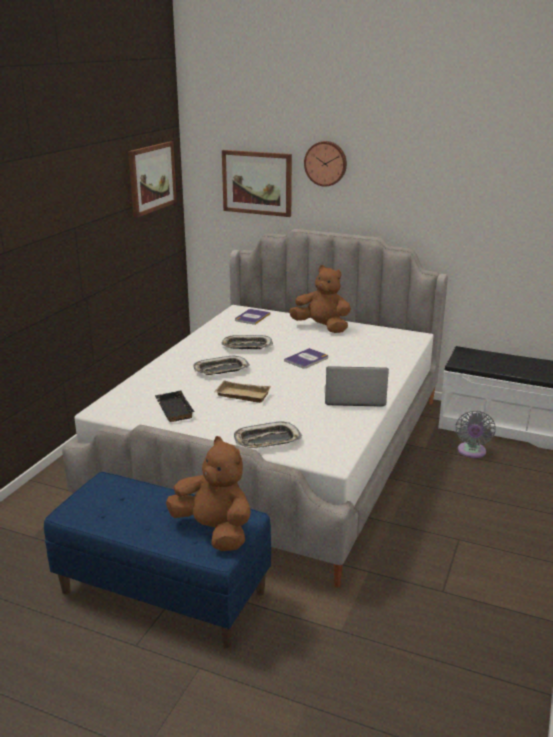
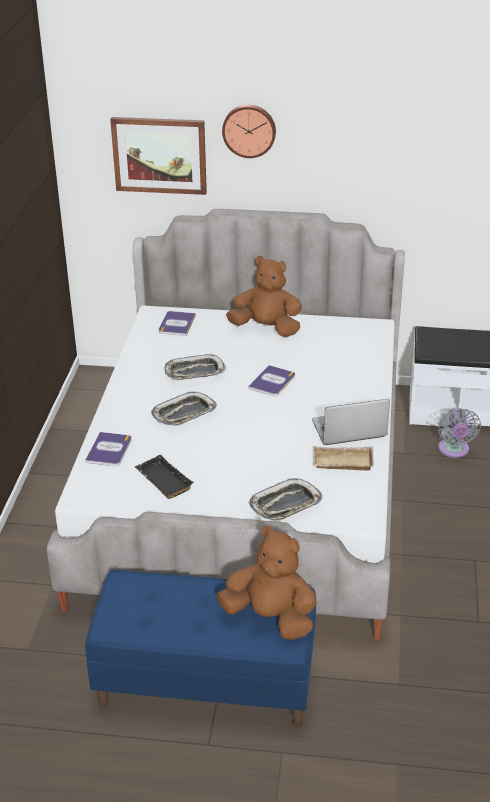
camera: 15 degrees left, 10 degrees up
picture [128,141,177,218] -> none
beige tray [214,380,271,403] -> beige tray moved to [313,446,374,471]
none -> book [85,432,132,466]

